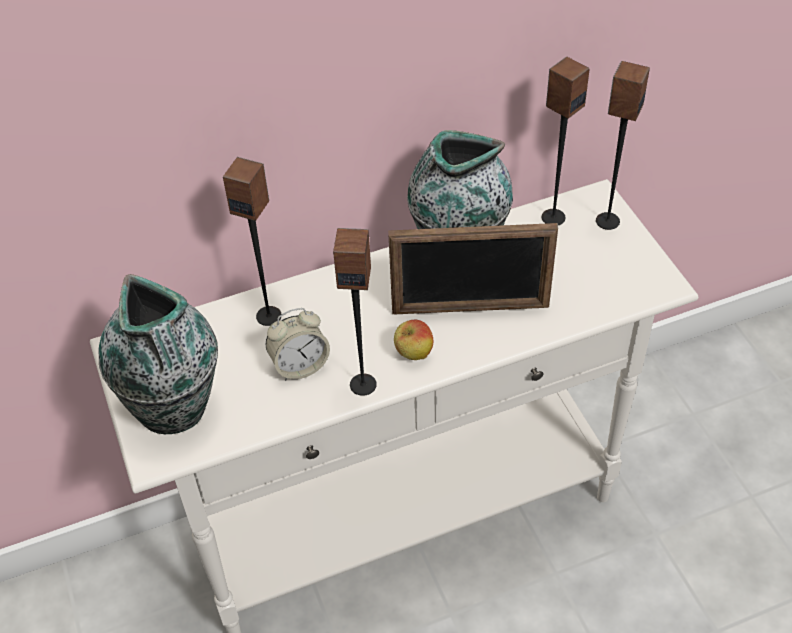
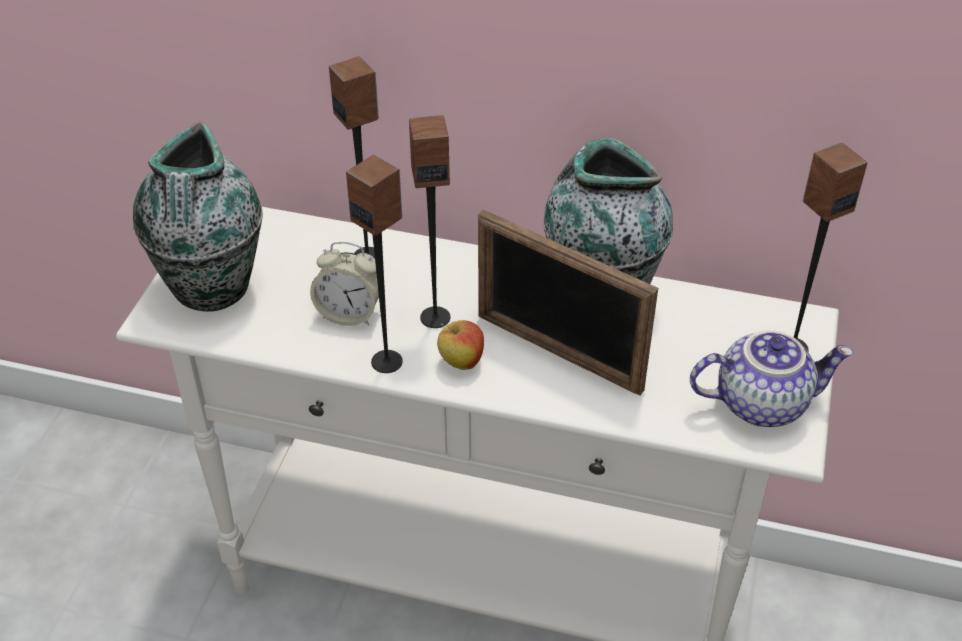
camera: 35 degrees right, 5 degrees down
speaker [542,57,590,225] -> speaker moved to [409,115,450,328]
none -> teapot [690,330,853,427]

